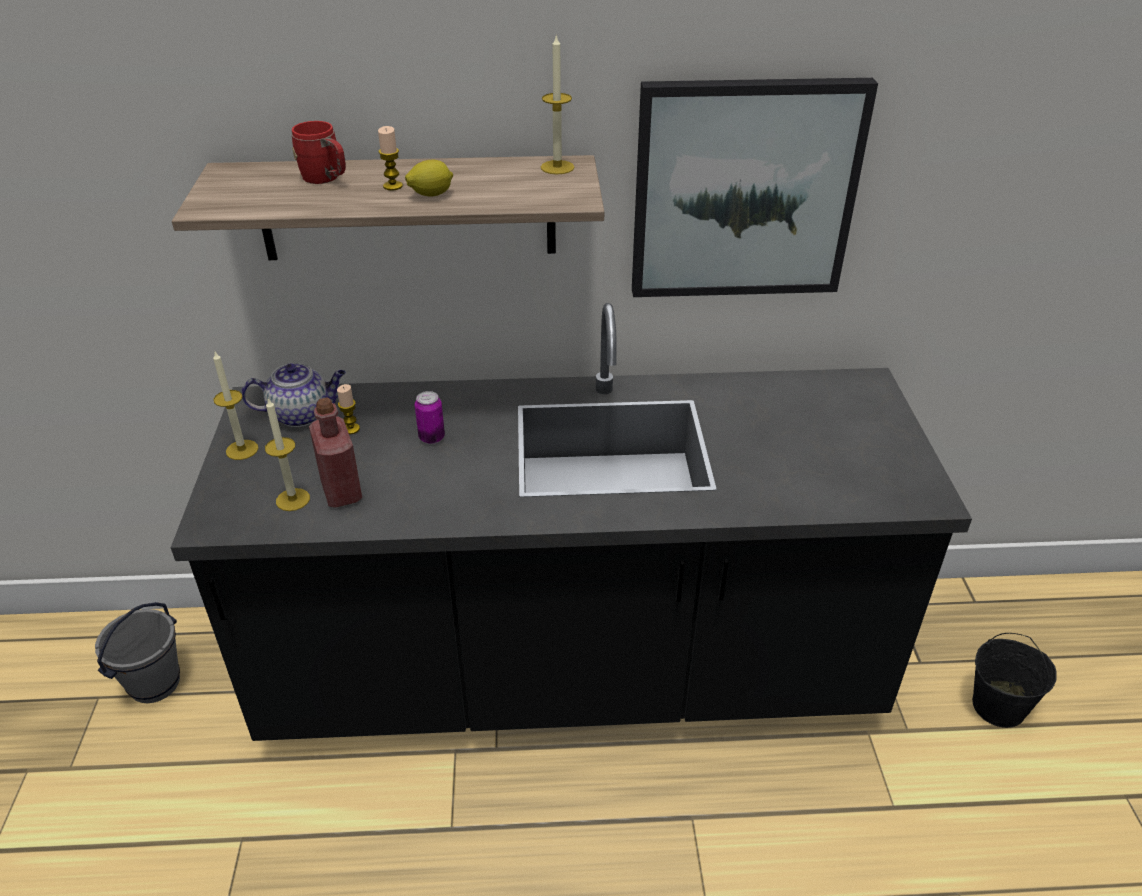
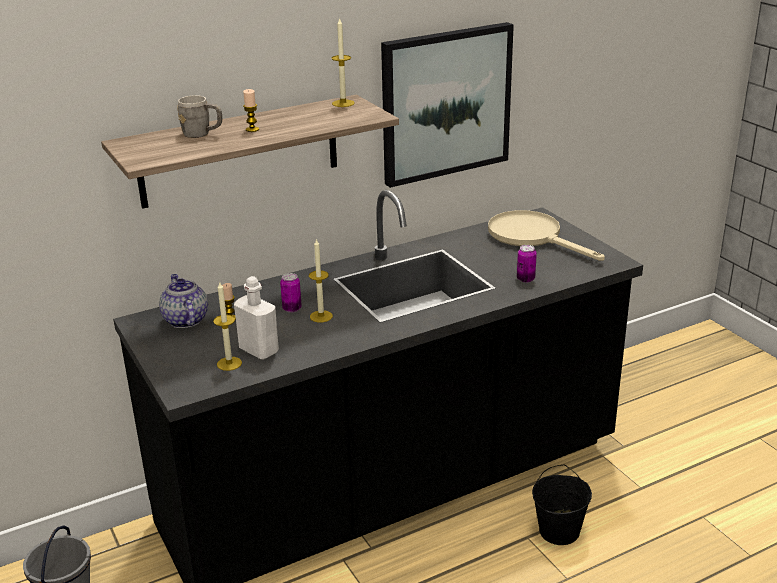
camera: 25 degrees left, 10 degrees down
candle [213,352,258,460] -> candle moved to [309,238,333,323]
teapot [241,363,346,427] -> teapot turned 75 degrees counterclockwise [159,274,208,328]
red mug [292,121,346,184] -> grey mug [177,95,222,138]
red bottle [309,398,362,508] -> white bottle [234,276,279,360]
lemon [405,160,453,197] -> none
black bucket [972,633,1057,728] -> black bucket moved to [532,465,592,545]
none -> beige frying pan [488,210,605,261]
none -> can [517,245,537,283]

